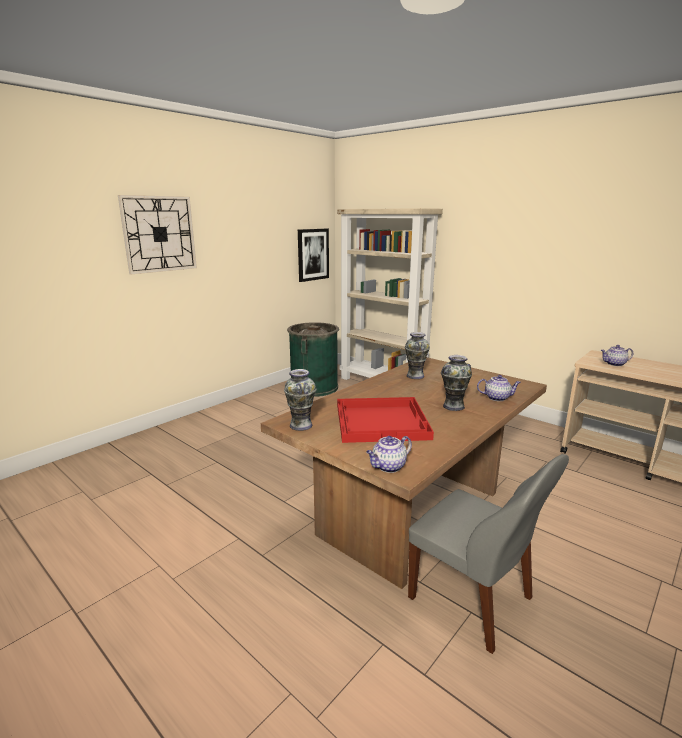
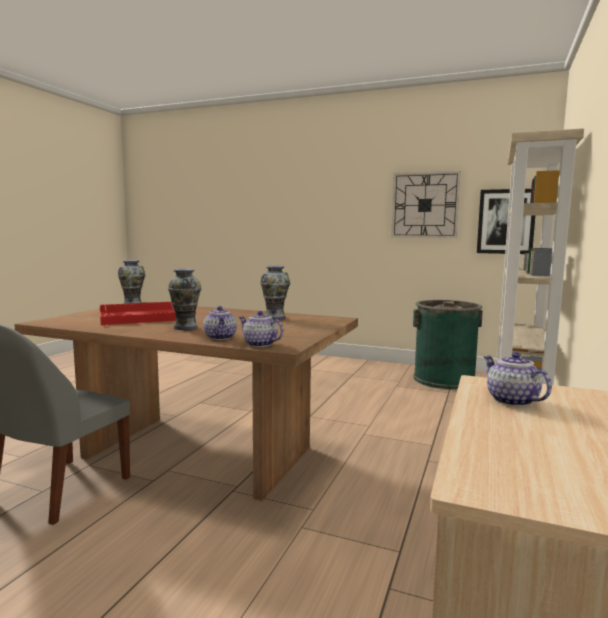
camera: 70 degrees right, 10 degrees down
wall clock [118,195,197,274] -> wall clock moved to [391,171,461,238]
teapot [366,436,412,473] -> teapot moved to [239,311,284,347]

